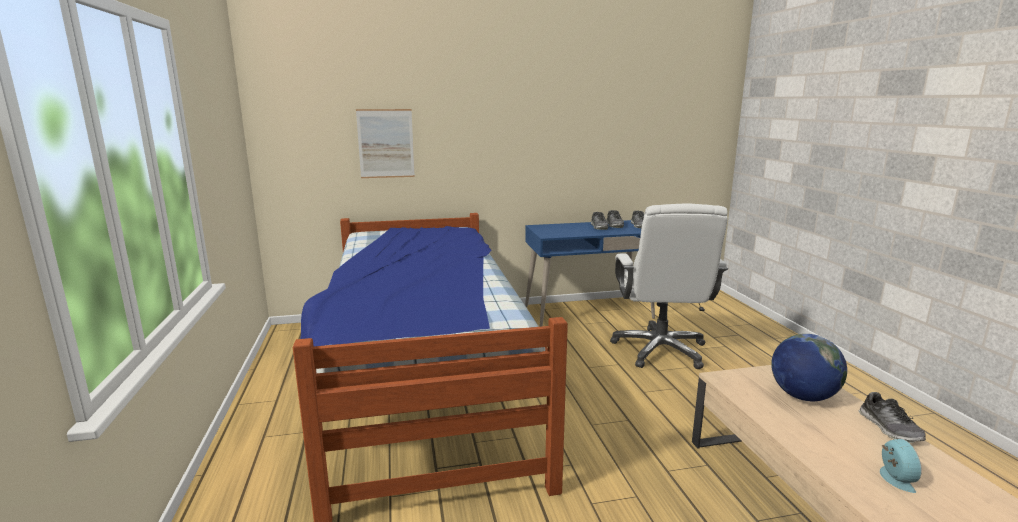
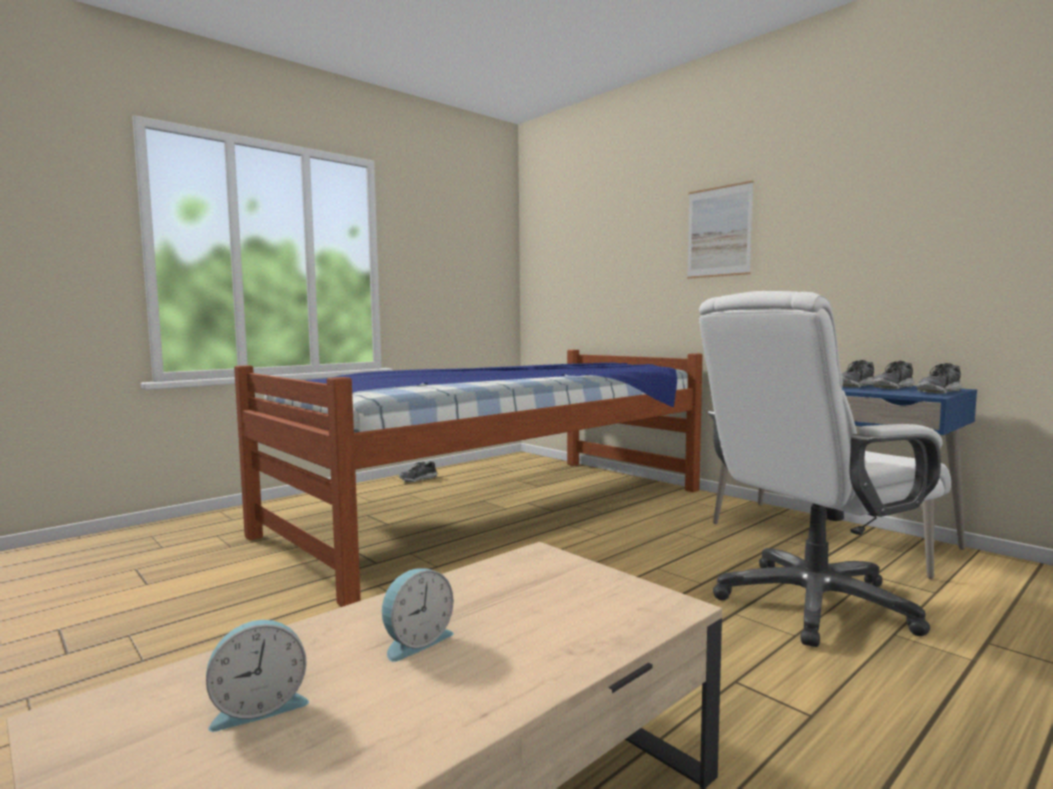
camera: 60 degrees right, 10 degrees down
picture [356,109,415,178] -> picture moved to [687,180,753,279]
globe [771,334,847,401] -> none
shoe [859,392,926,443] -> shoe moved to [399,461,437,482]
none -> alarm clock [382,568,454,662]

